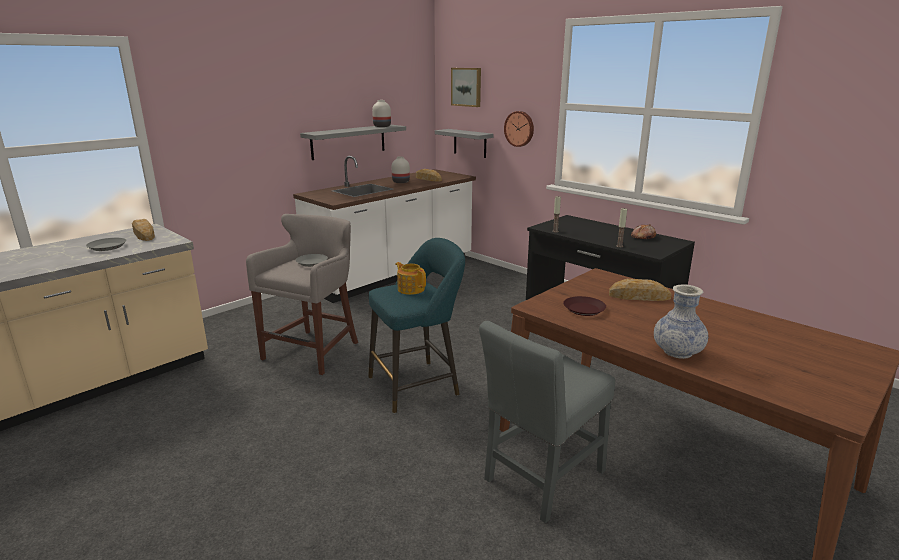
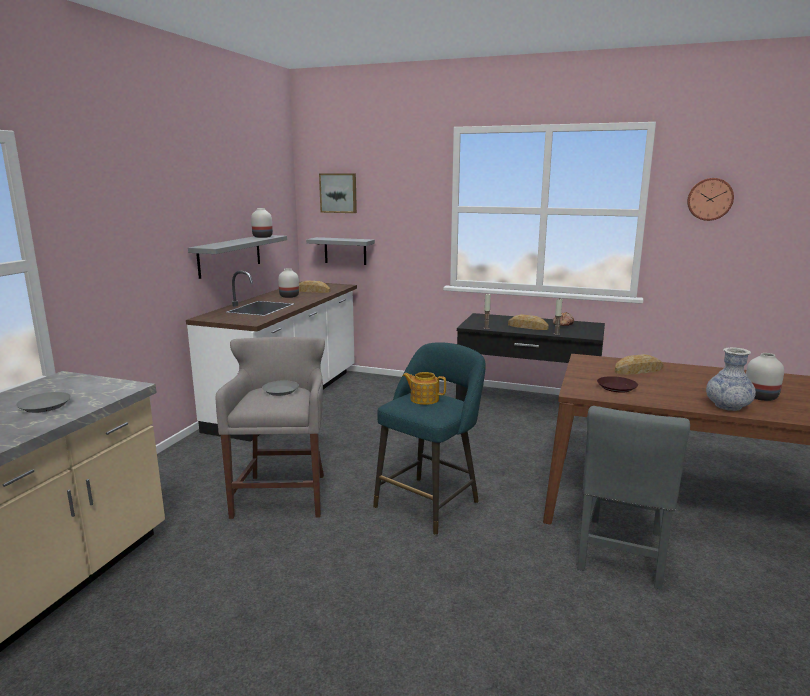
camera: 25 degrees left, 5 degrees down
bread [132,219,155,241] -> bread moved to [508,314,549,330]
wall clock [504,111,534,147] -> wall clock moved to [687,178,734,221]
none -> white vase [746,353,784,401]

